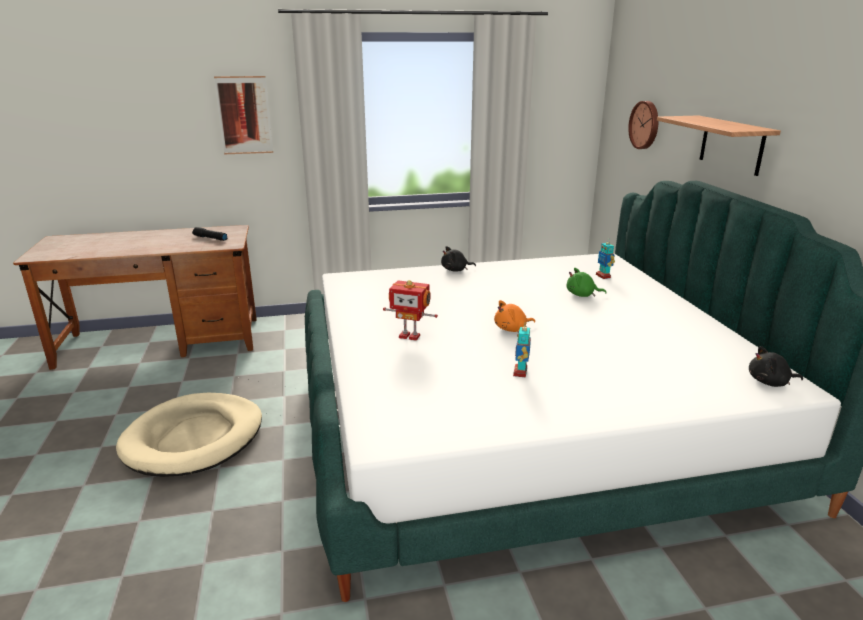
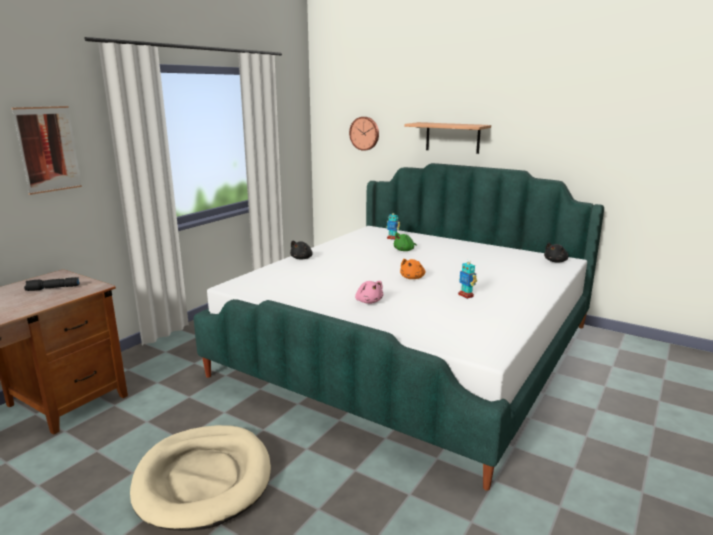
camera: 45 degrees left, 5 degrees down
toy robot [383,280,438,341] -> pink plush toy [355,281,383,304]

